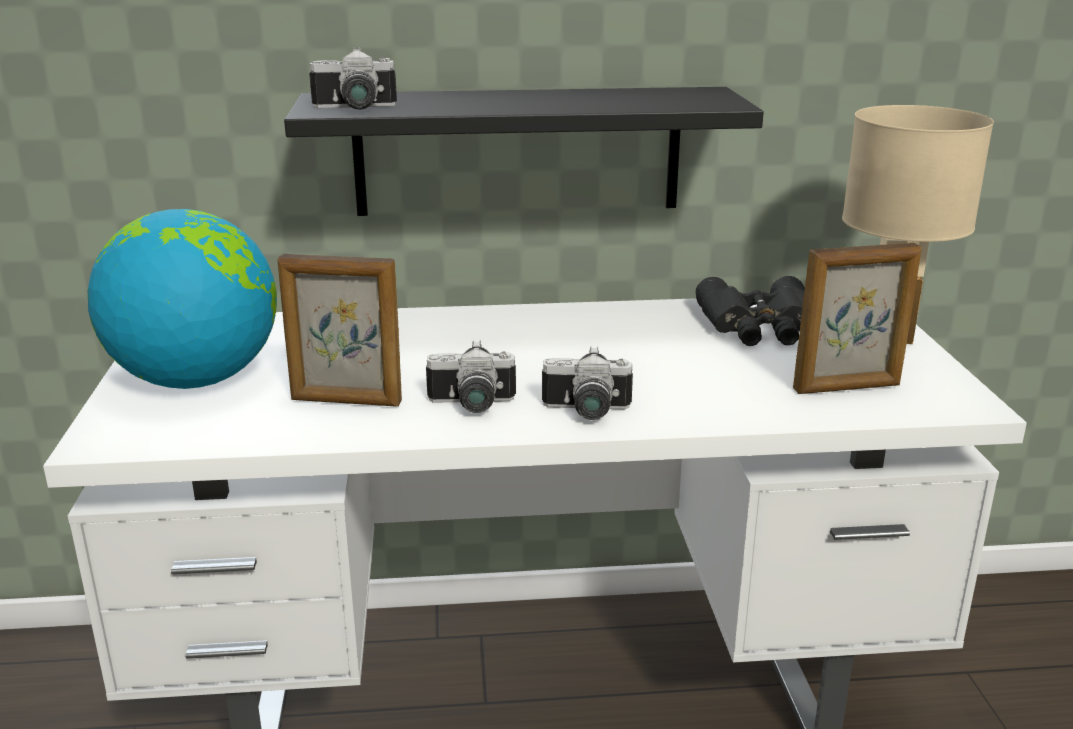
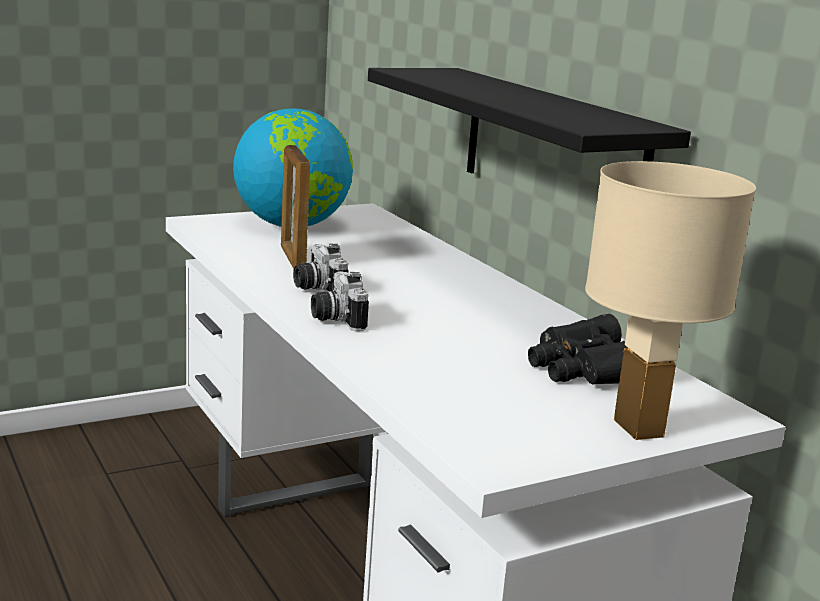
camera: 65 degrees right, 5 degrees down
camera [309,47,397,110] -> none
picture frame [793,243,922,394] -> none

